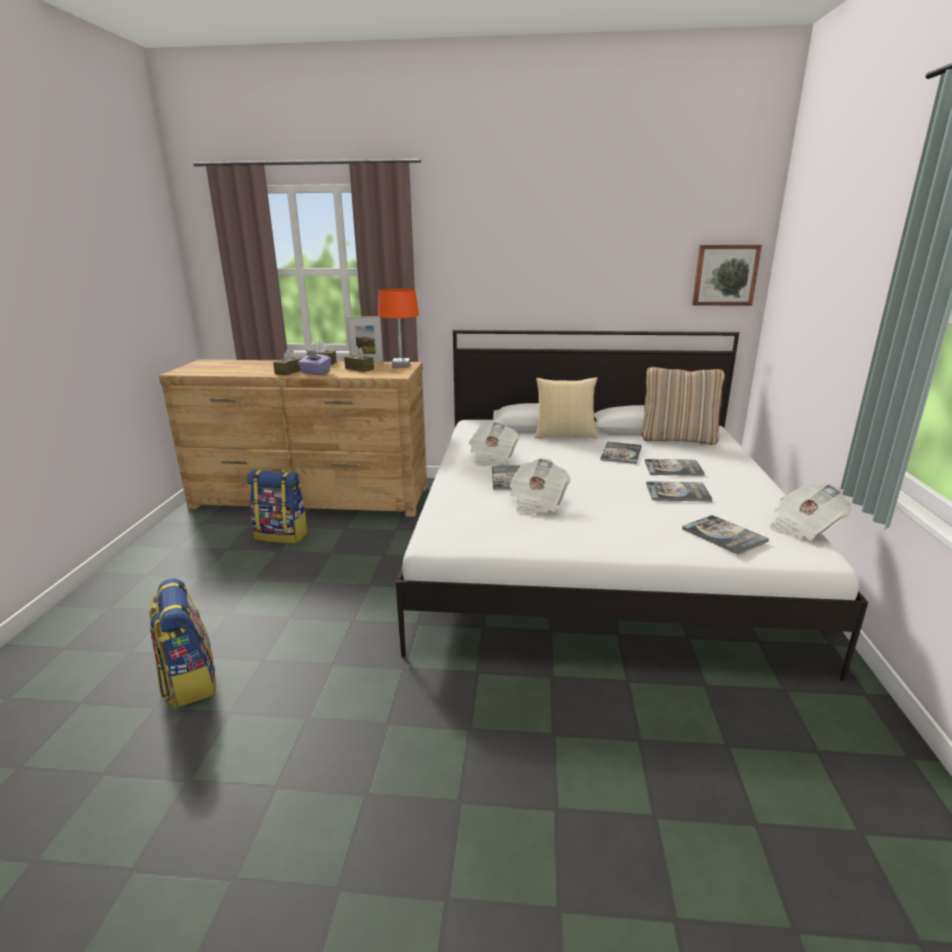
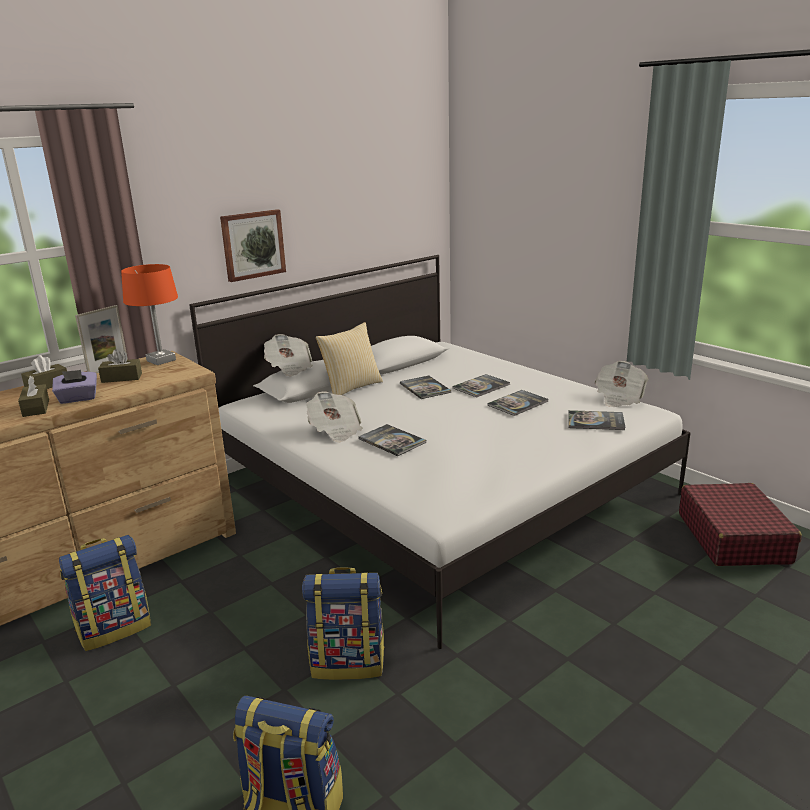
camera: 45 degrees left, 0 degrees up
newspaper [509,458,571,515] -> newspaper moved to [264,334,313,376]
beige pillow [641,367,725,445] -> none
picture [692,245,762,306] -> picture moved to [220,209,286,282]
none -> backpack [302,567,385,680]
none -> red suitcase [679,483,802,566]

